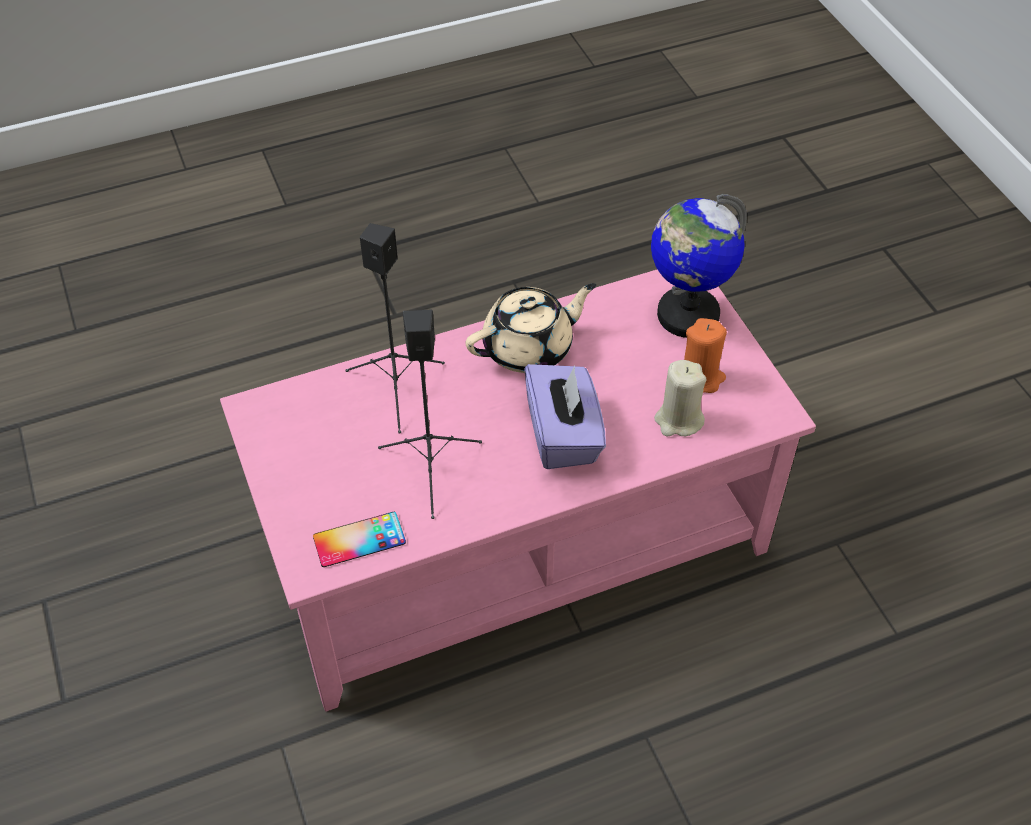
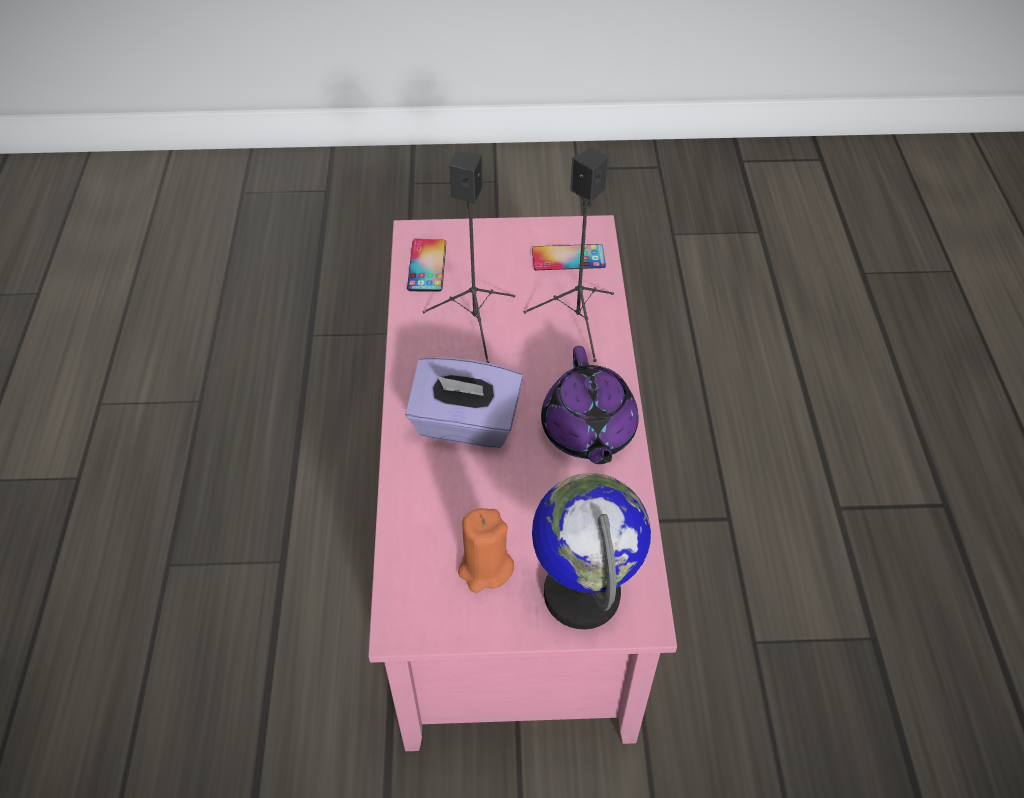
camera: 110 degrees right, 0 degrees up
beige teapot [466,283,596,373] -> purple teapot [541,346,638,464]
beige candle [654,360,706,436] -> none
none -> phone [532,244,606,270]

